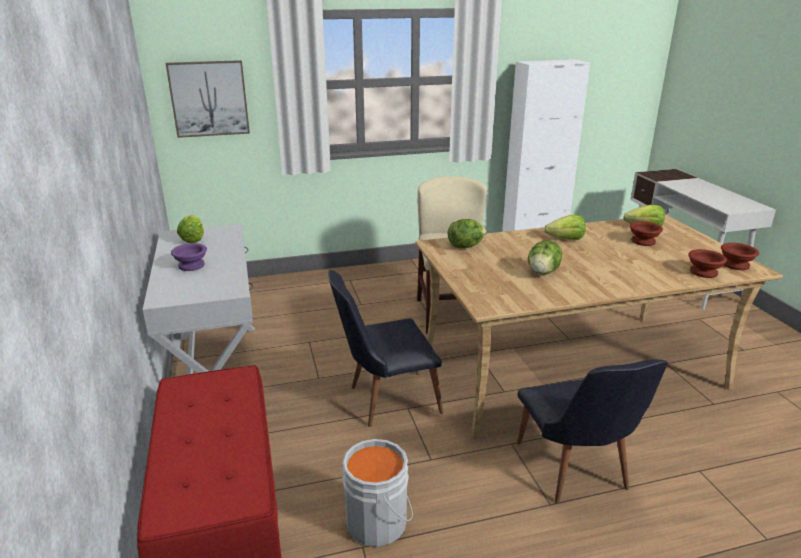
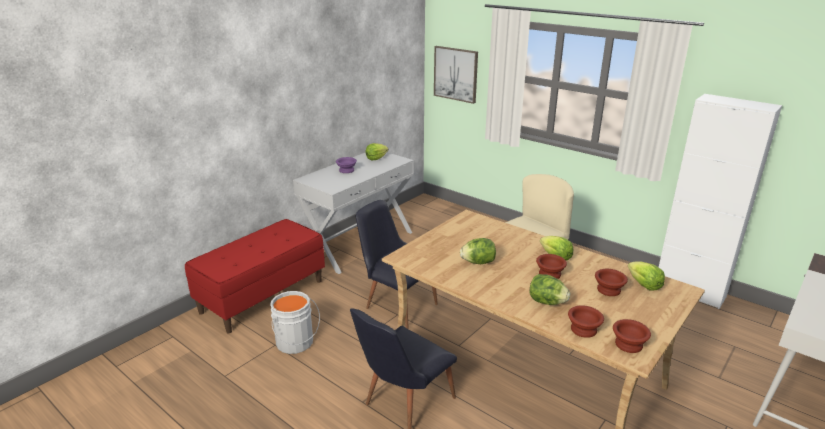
camera: 55 degrees right, 0 degrees up
lettuce [448,219,487,249] -> lettuce moved to [530,274,570,305]
none -> brown bowl [536,254,567,279]

